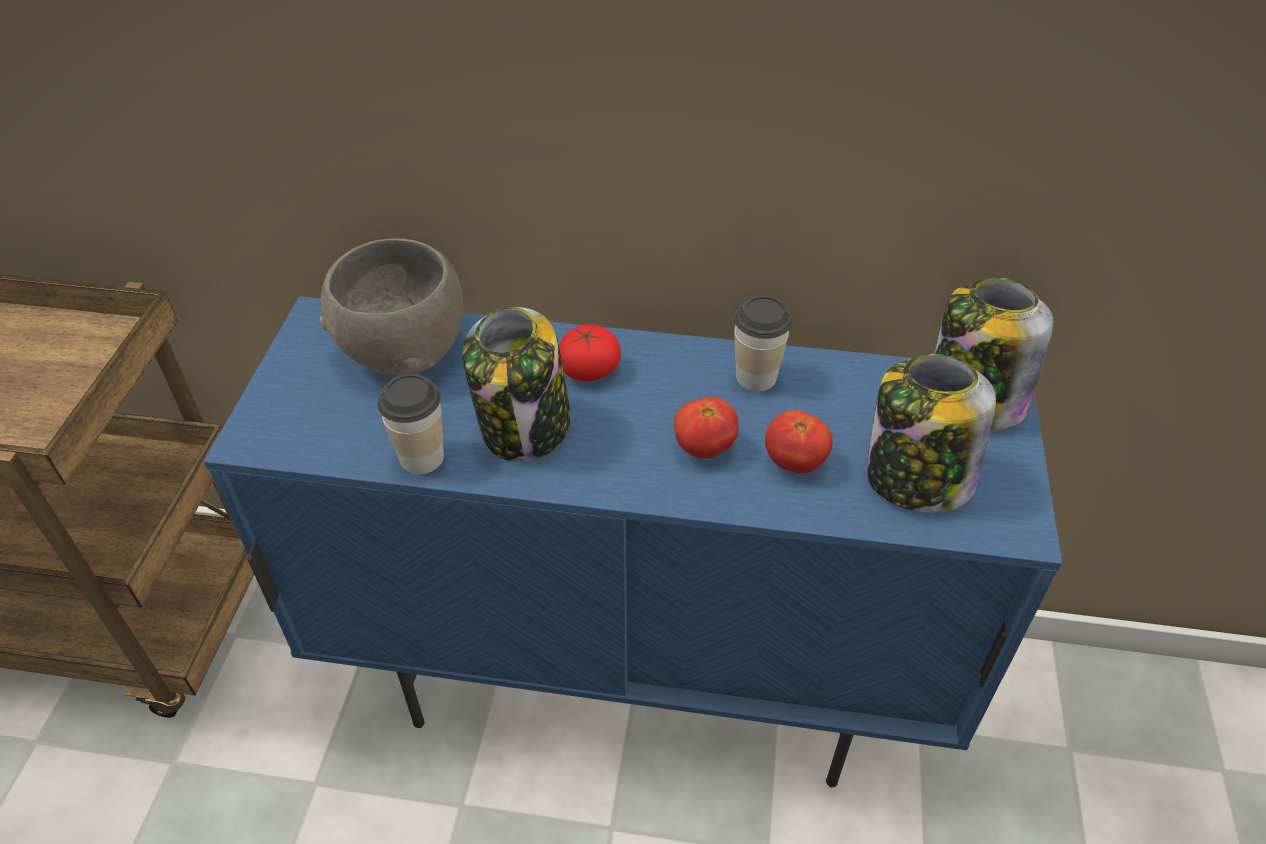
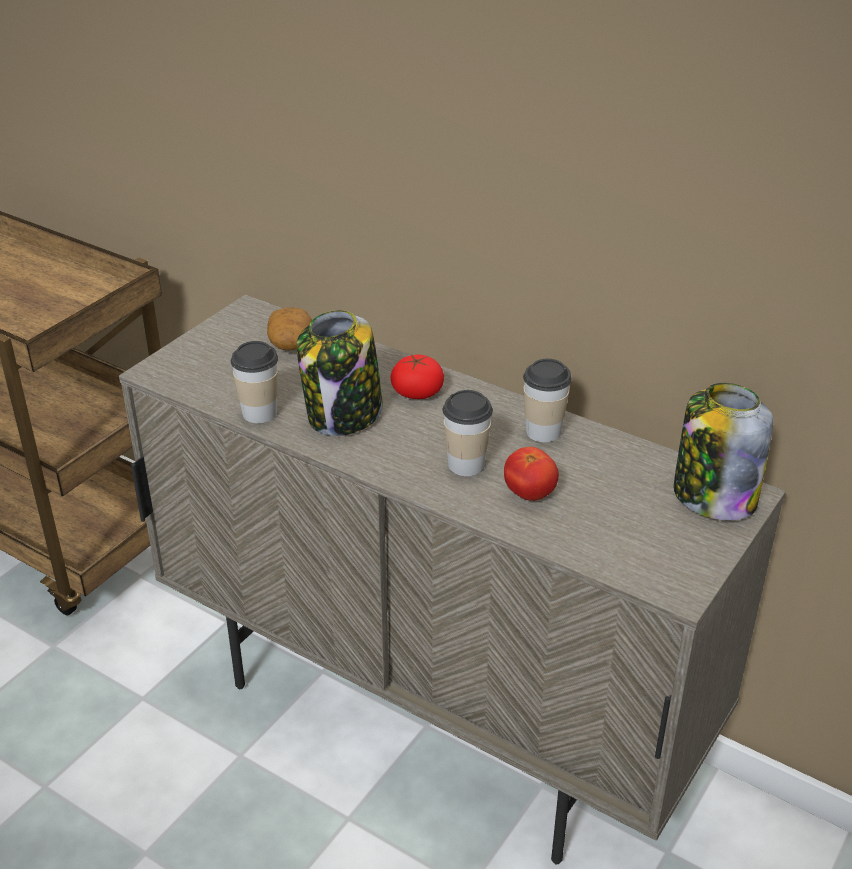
camera: 25 degrees right, 10 degrees down
blue cabinet [204,296,1062,787] -> beige cabinet [119,295,786,864]
grey bowl [320,238,463,375] -> potato [267,308,312,350]
tomato [674,397,739,459] -> cup [443,390,493,476]
jar [866,354,996,513] -> none

